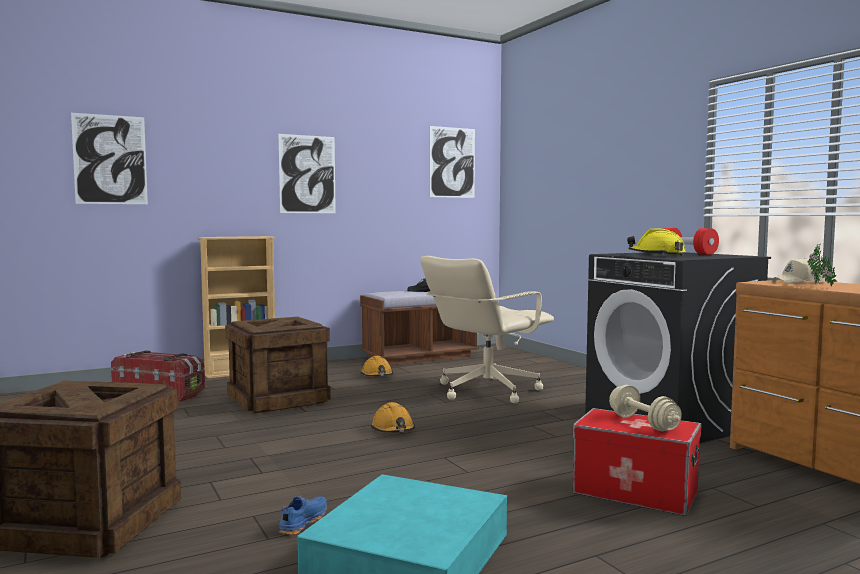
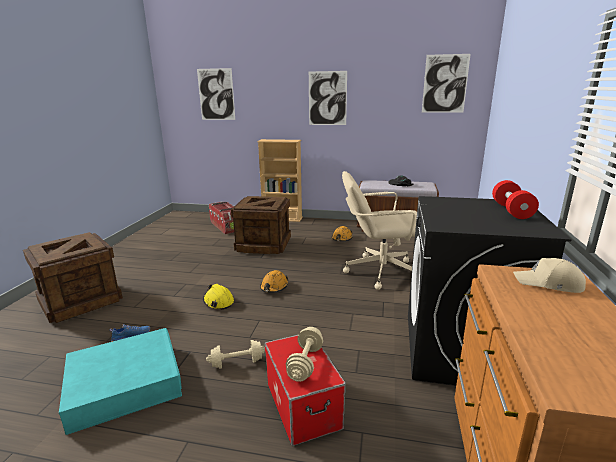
camera: 40 degrees right, 15 degrees up
yellow hard hat [627,228,686,256] -> yellow hard hat moved to [203,284,234,310]
potted plant [808,243,837,287] -> none
none -> beige dumbbell [206,340,265,369]

